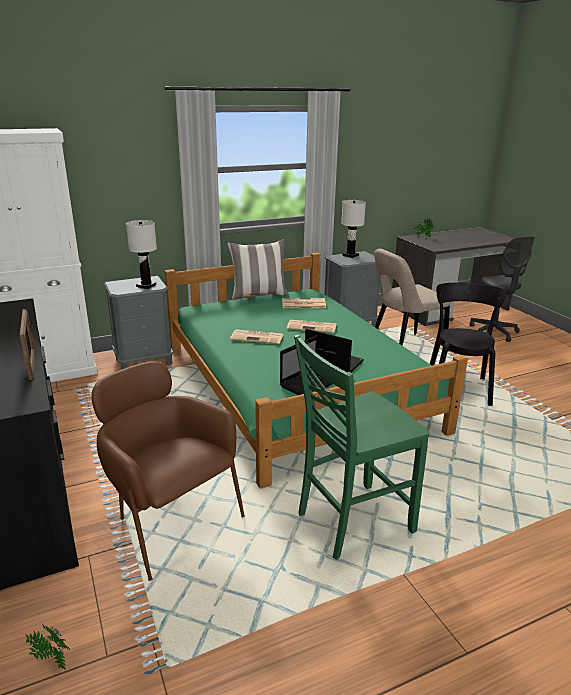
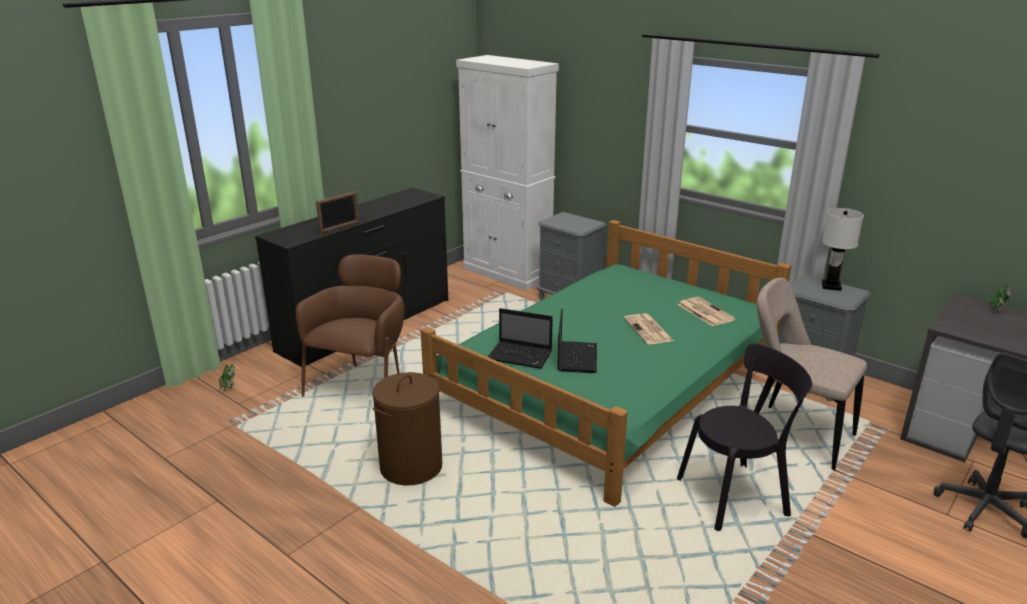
camera: 65 degrees right, 0 degrees up
white table lamp [126,220,157,289] -> none
pillow [228,239,289,300] -> none
newspaper [230,329,283,344] -> none
green chair [294,334,430,560] -> brown laundry basket [372,372,442,485]

